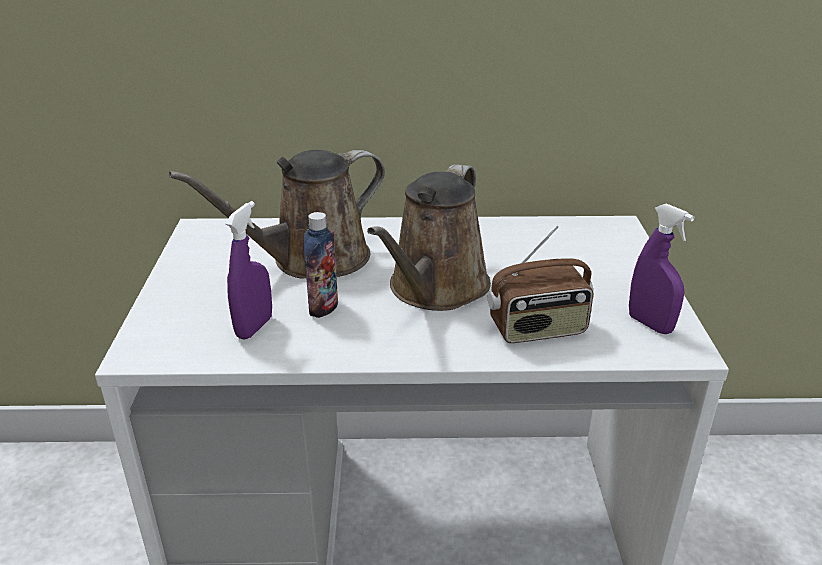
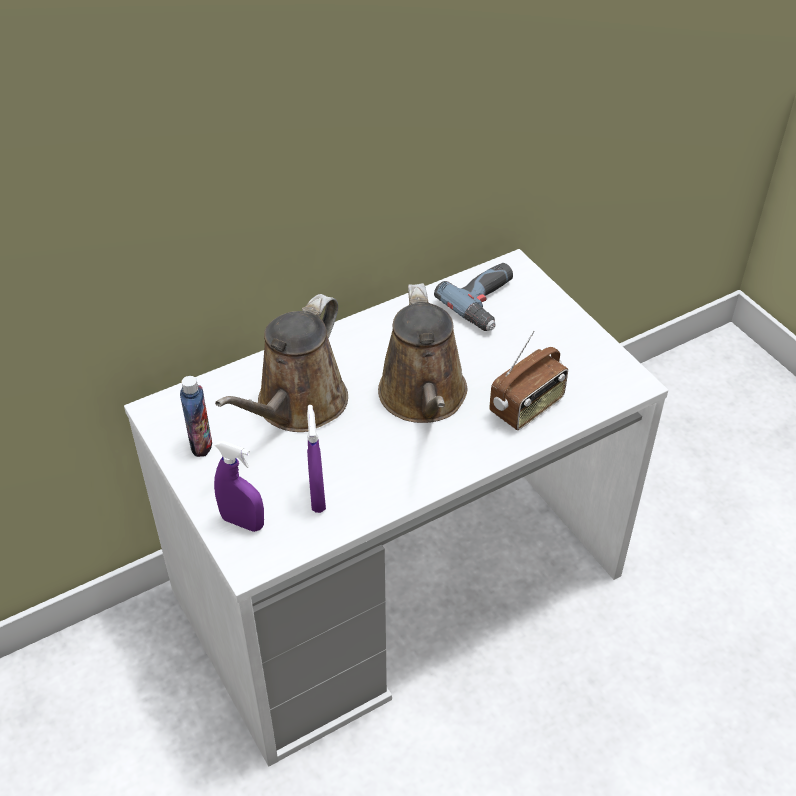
camera: 30 degrees left, 15 degrees up
bottle [303,212,338,318] -> bottle moved to [180,376,212,457]
purple spray bottle [629,203,694,334] -> purple spray bottle moved to [214,441,264,532]
none -> power drill [434,263,513,331]

